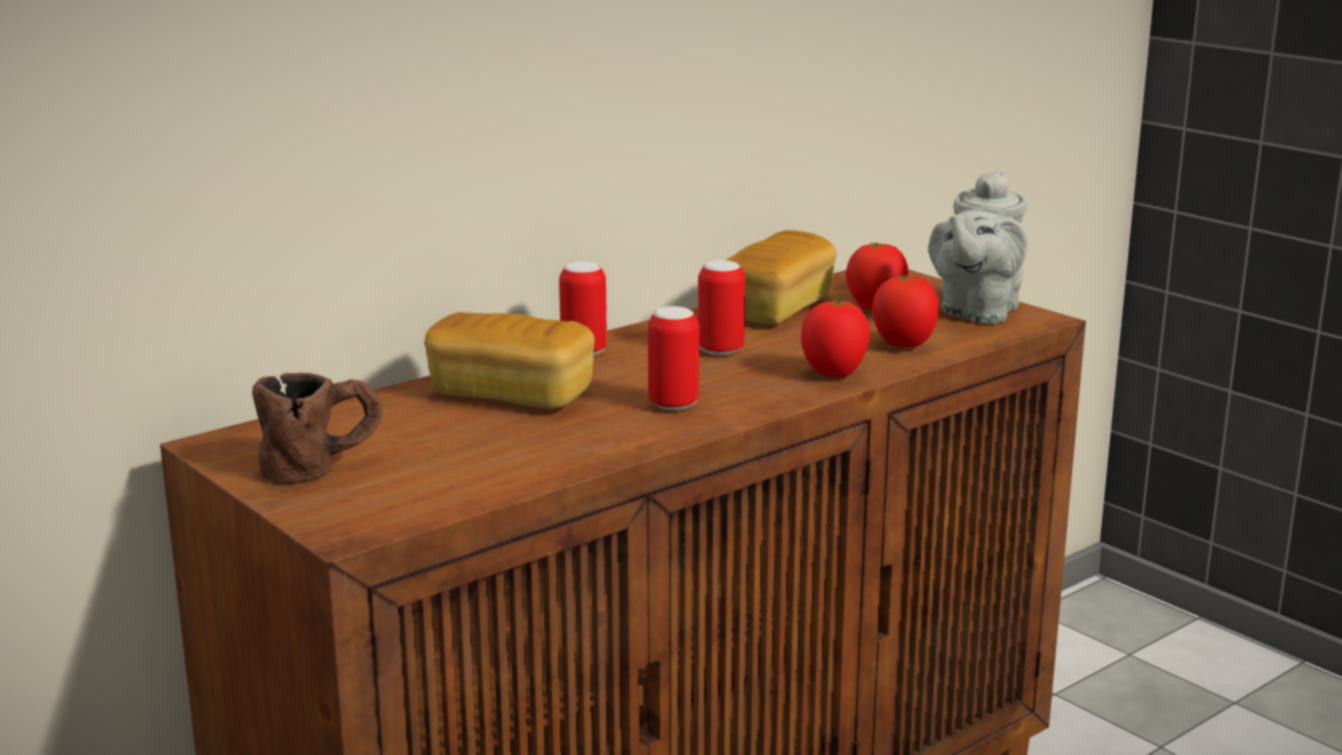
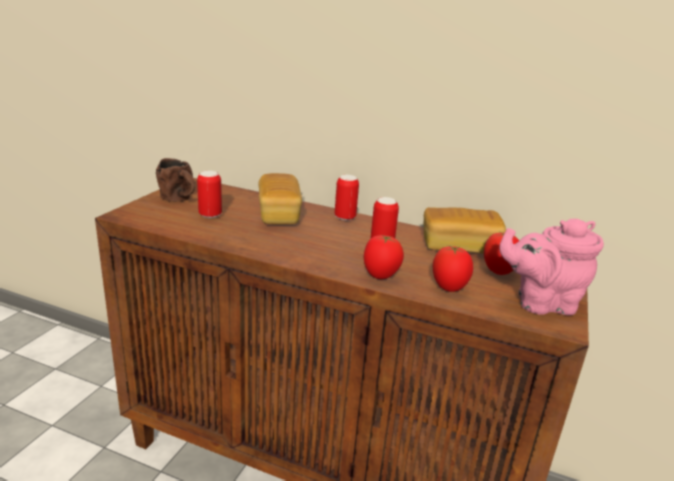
camera: 60 degrees right, 5 degrees up
can [648,306,699,411] -> can moved to [197,171,222,218]
grey teapot [929,170,1028,323] -> pink teapot [499,219,604,315]

